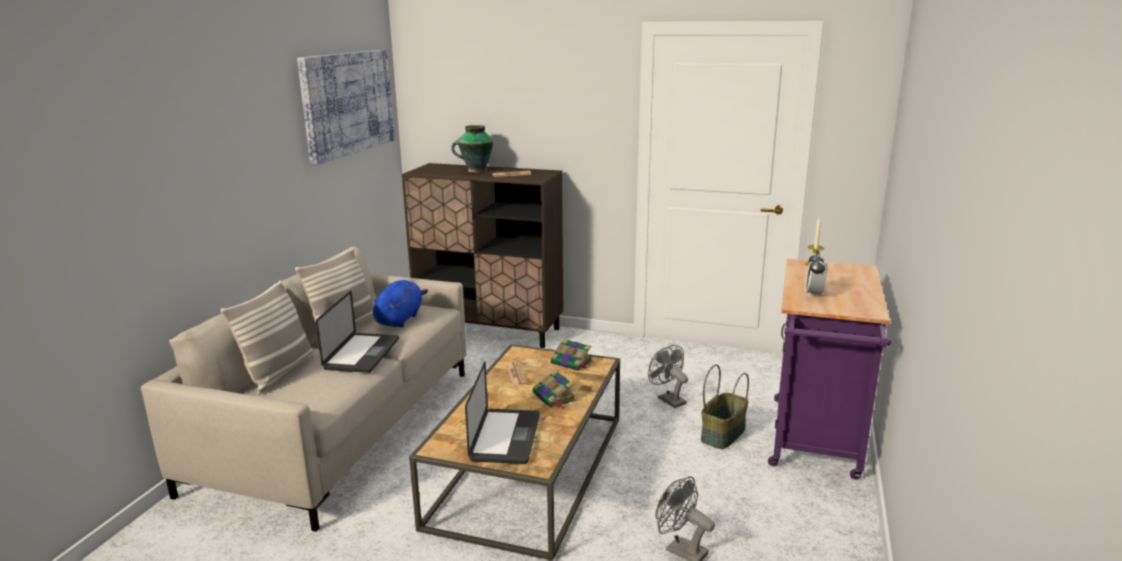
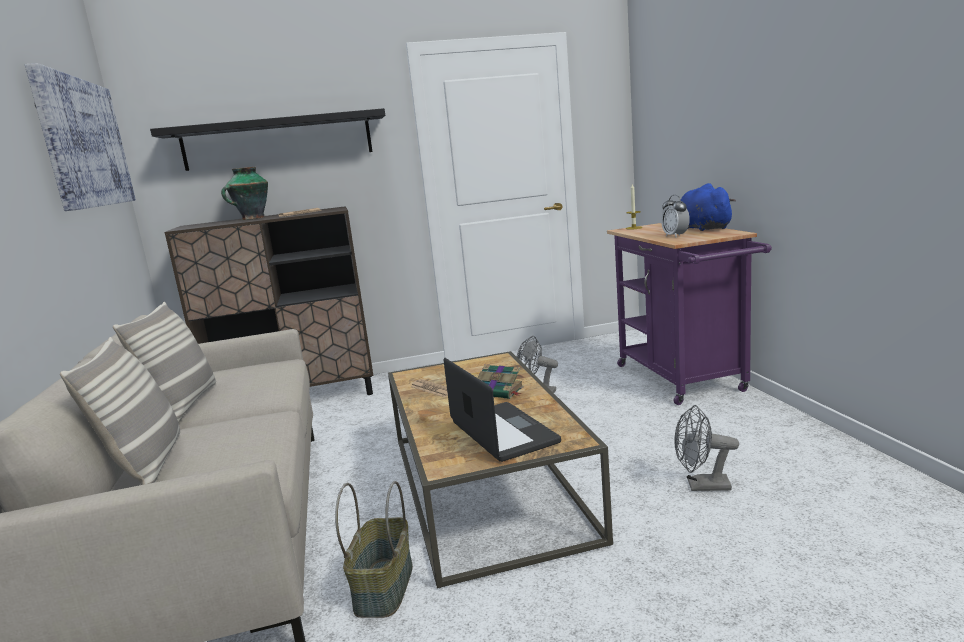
camera: 30 degrees left, 5 degrees down
laptop [316,291,399,373] -> none
blue plush toy [373,280,428,327] -> blue plush toy moved to [681,183,736,231]
book [551,339,593,371] -> none
basket [701,364,749,449] -> basket moved to [335,481,413,618]
none -> black shelf [150,108,385,171]

